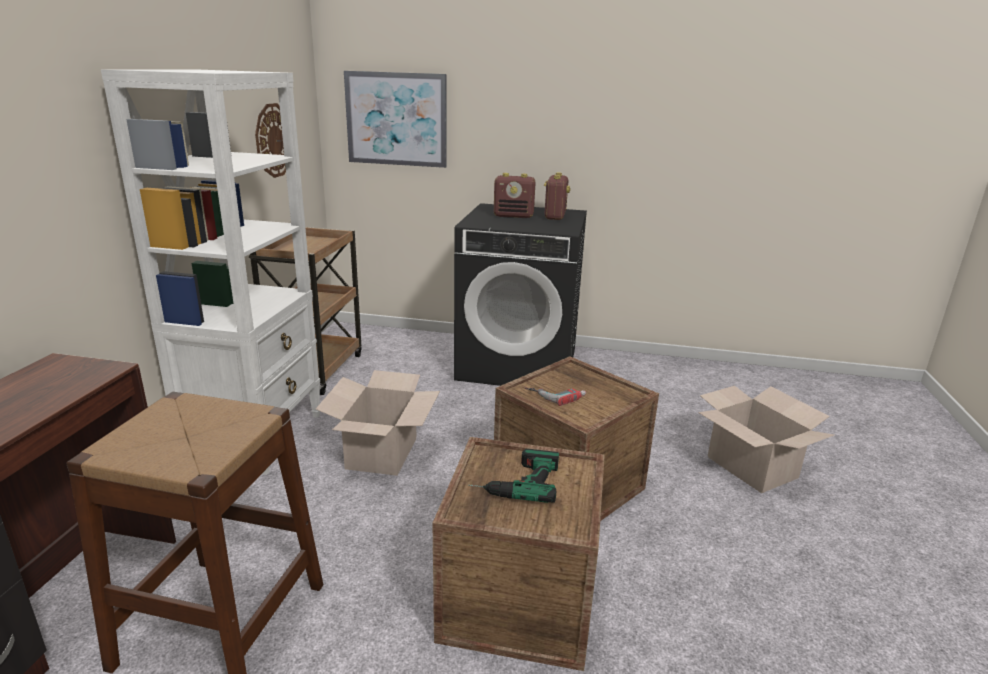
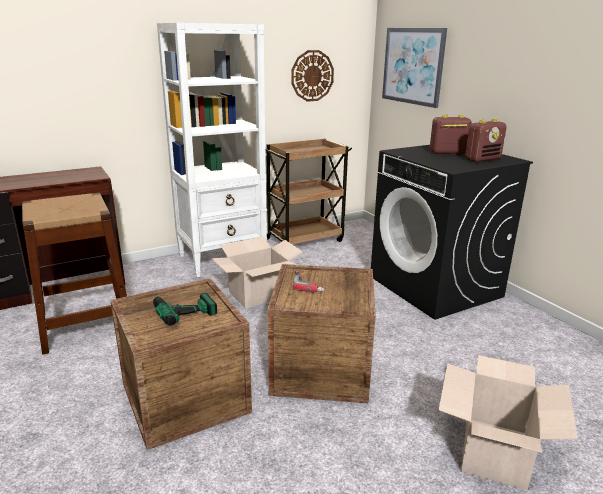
camera: 50 degrees right, 0 degrees up
radio [494,173,536,218] -> radio turned 120 degrees clockwise [430,114,472,154]

